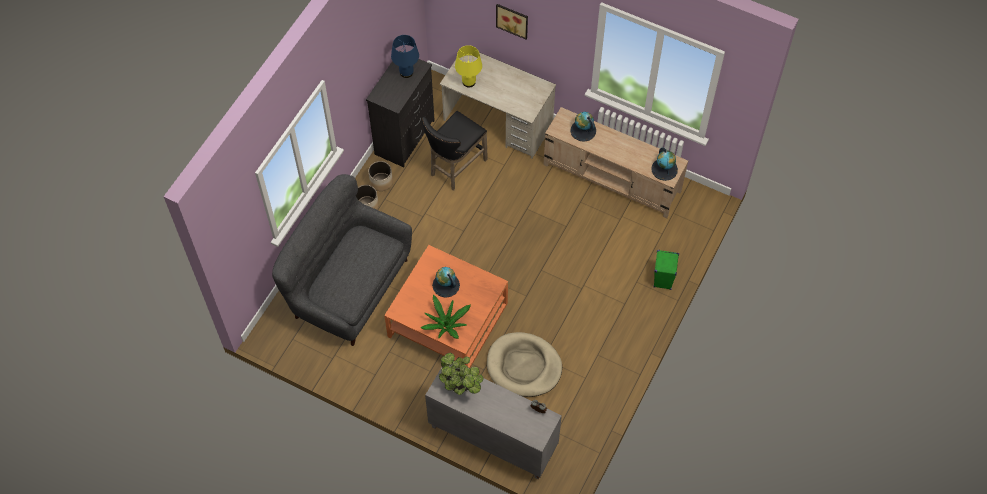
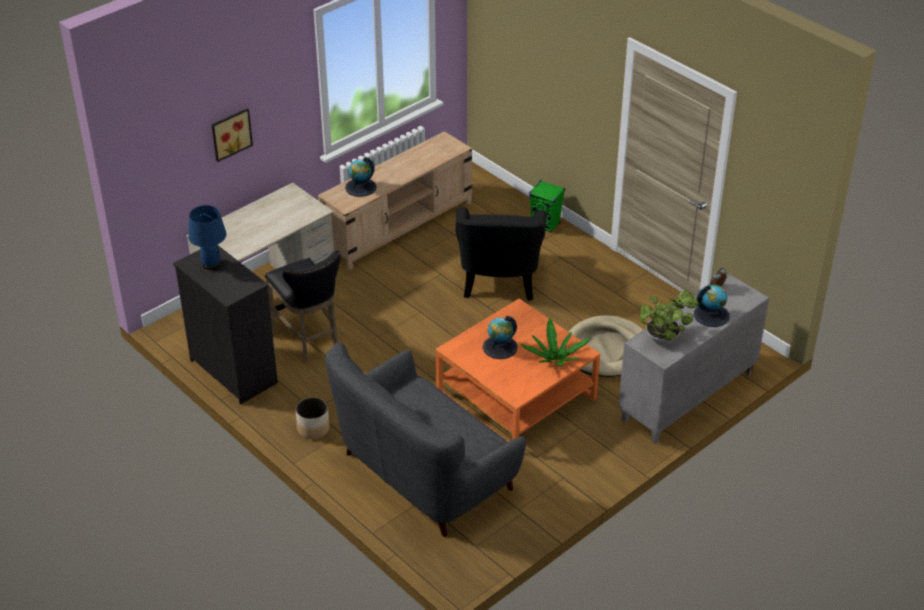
camera: 70 degrees left, 20 degrees down
planter [368,161,393,191] -> none
yellow table lamp [455,45,482,88] -> none
globe [651,147,678,181] -> globe moved to [694,285,729,327]
none -> black armchair [455,207,547,301]

